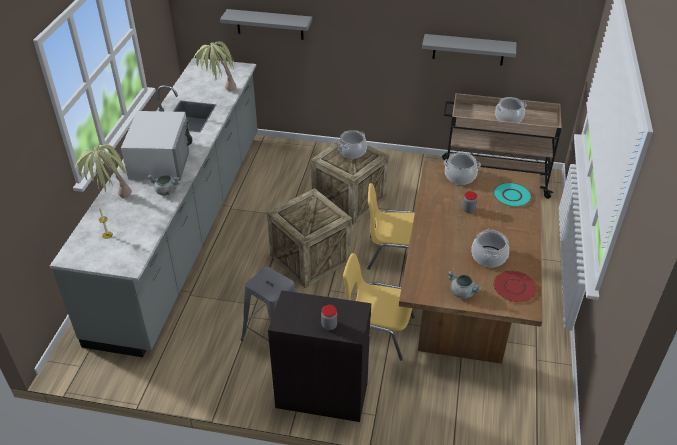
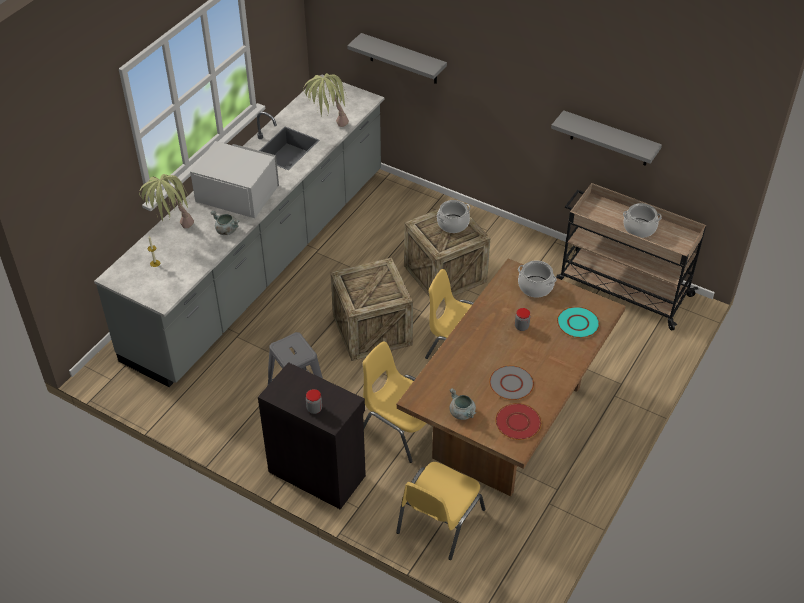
camera: 20 degrees right, 5 degrees up
white microwave [121,111,193,180] -> white microwave turned 90 degrees counterclockwise [190,141,279,218]
cooking pot [471,229,509,267] -> grey plate [489,365,534,400]
none -> yellow chair [396,462,485,560]

